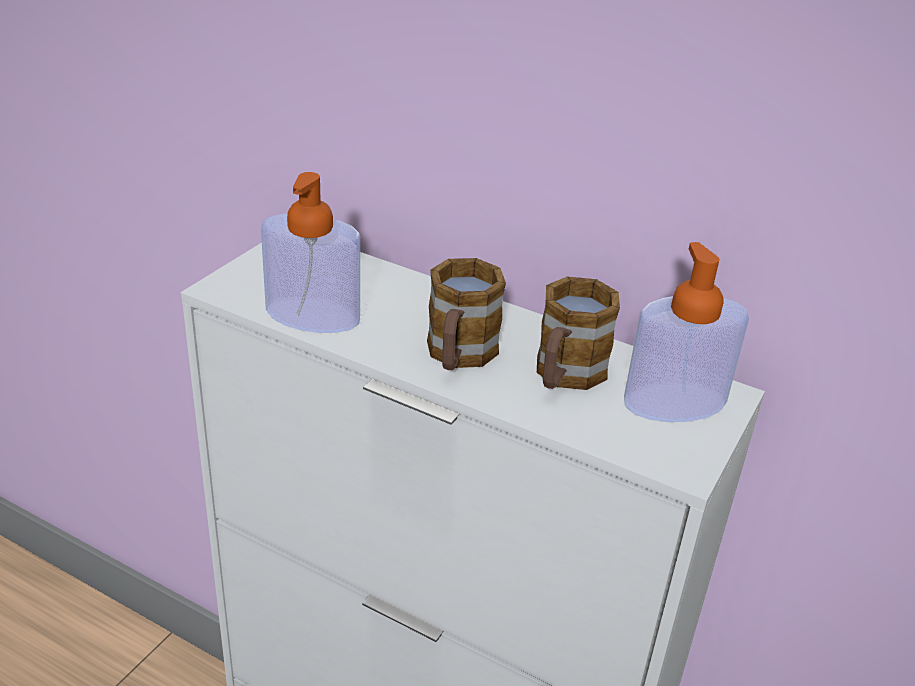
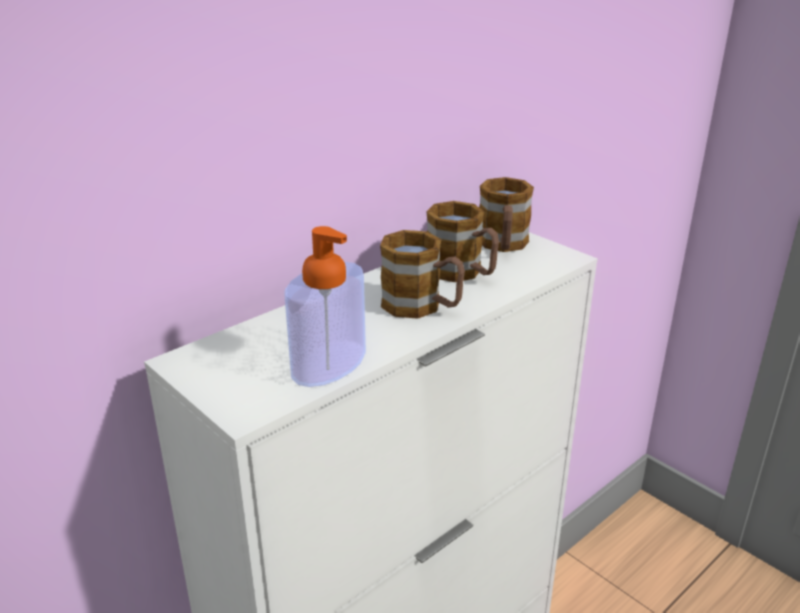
camera: 70 degrees left, 5 degrees down
soap dispenser [624,242,749,422] -> mug [479,177,534,252]

